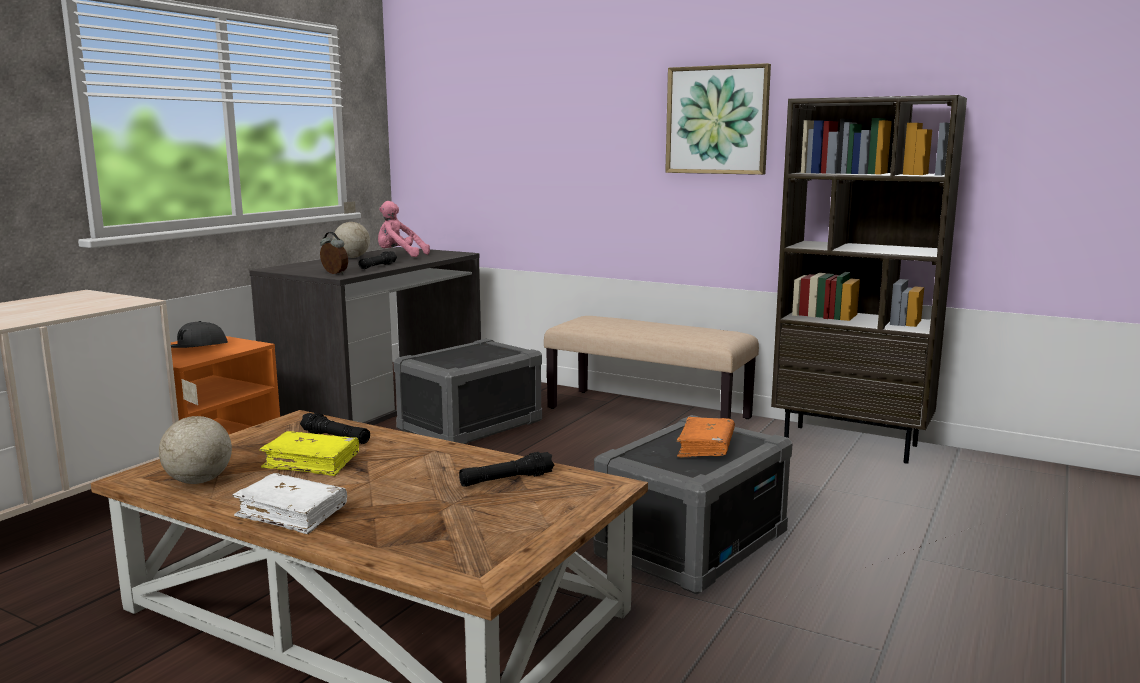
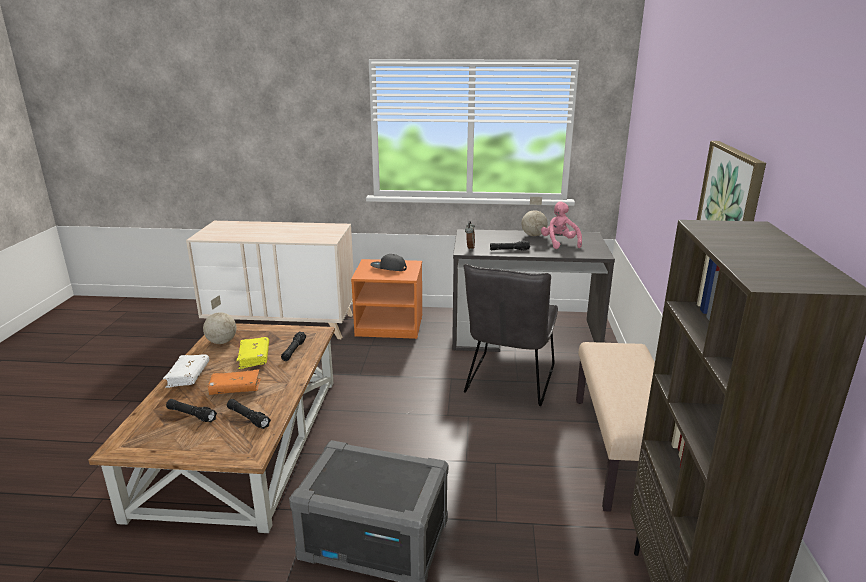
camera: 65 degrees right, 10 degrees up
grey storage box [394,339,542,444] -> grey chair [464,264,558,406]
orange book [677,417,735,458] -> orange book moved to [208,369,261,395]
none -> black flashlight [166,399,217,423]

